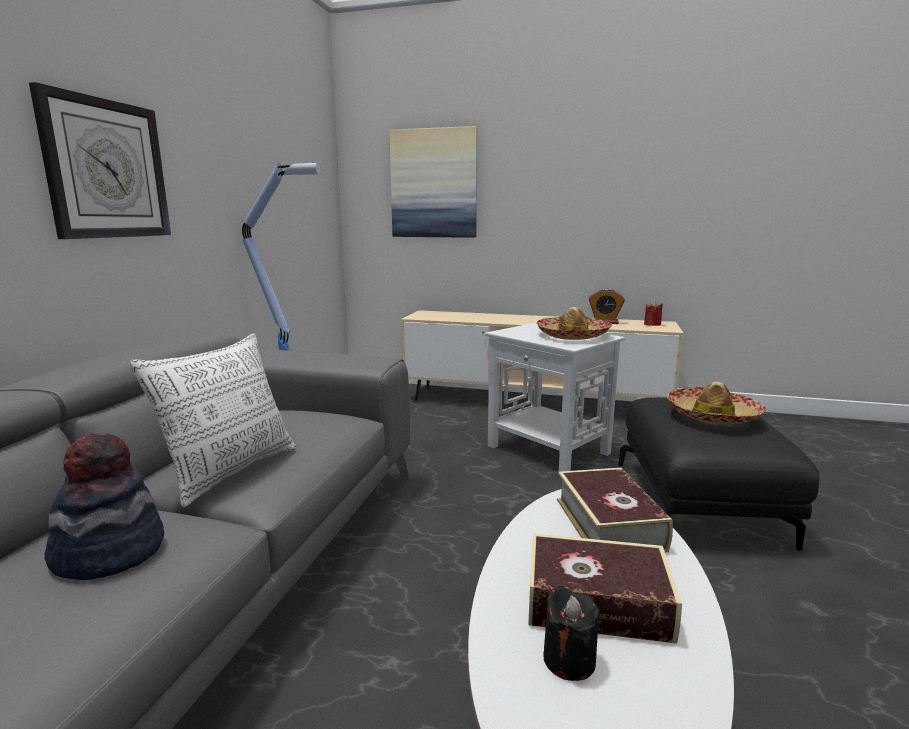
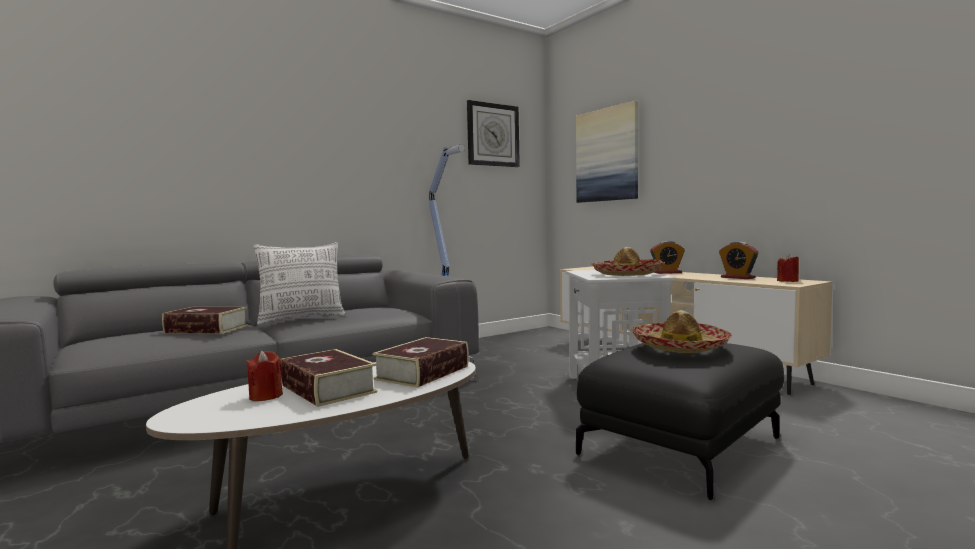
camera: 40 degrees right, 10 degrees down
wall clock [29,82,171,239] -> wall clock moved to [467,100,520,167]
hat [44,433,164,580] -> book [162,307,248,334]
black candle [544,586,600,681] -> red candle [246,351,283,401]
none -> alarm clock [650,241,685,274]

